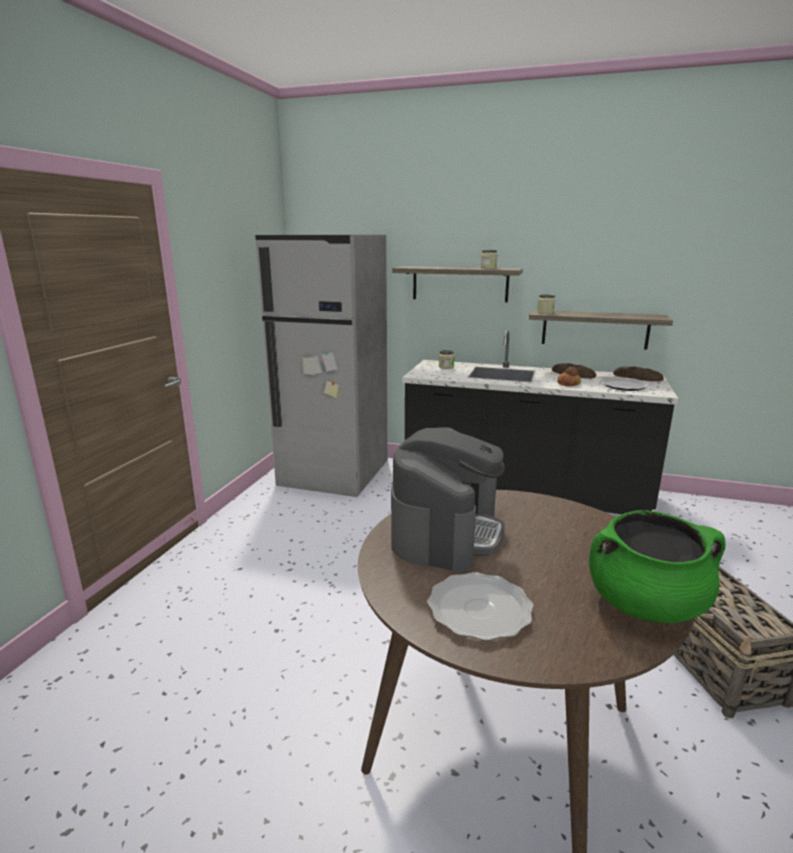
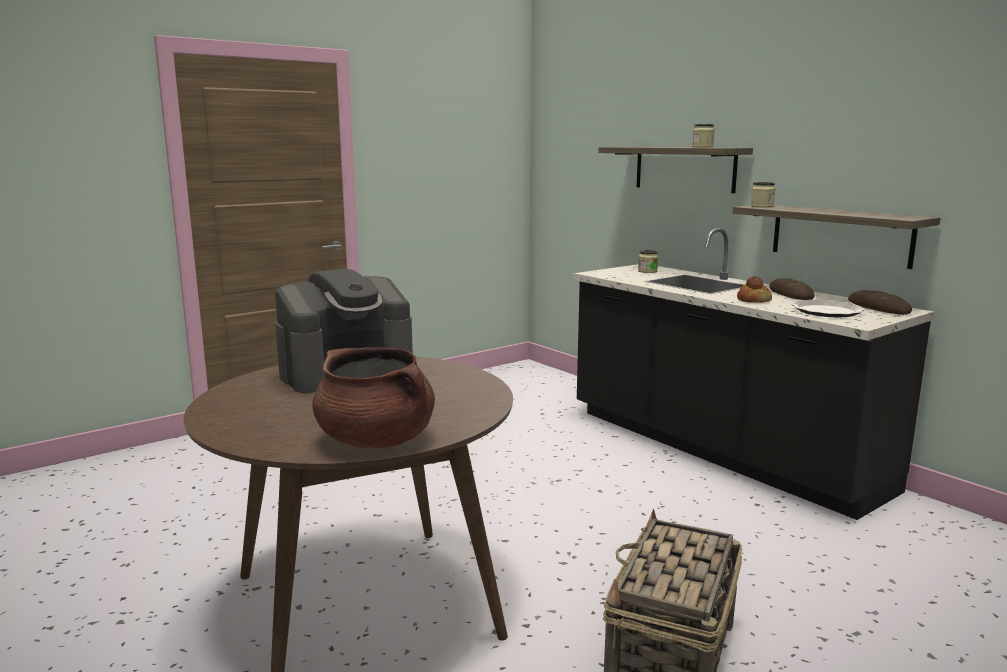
camera: 35 degrees right, 5 degrees down
grey fridge [255,235,388,497] -> none
plate [427,572,534,641] -> none
green cooking pot [589,510,725,623] -> brown cooking pot [312,347,435,448]

